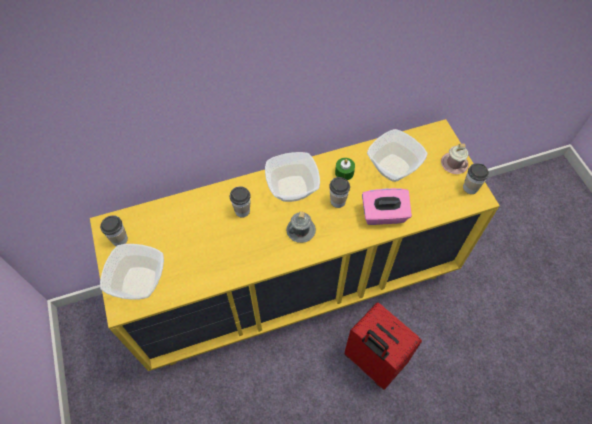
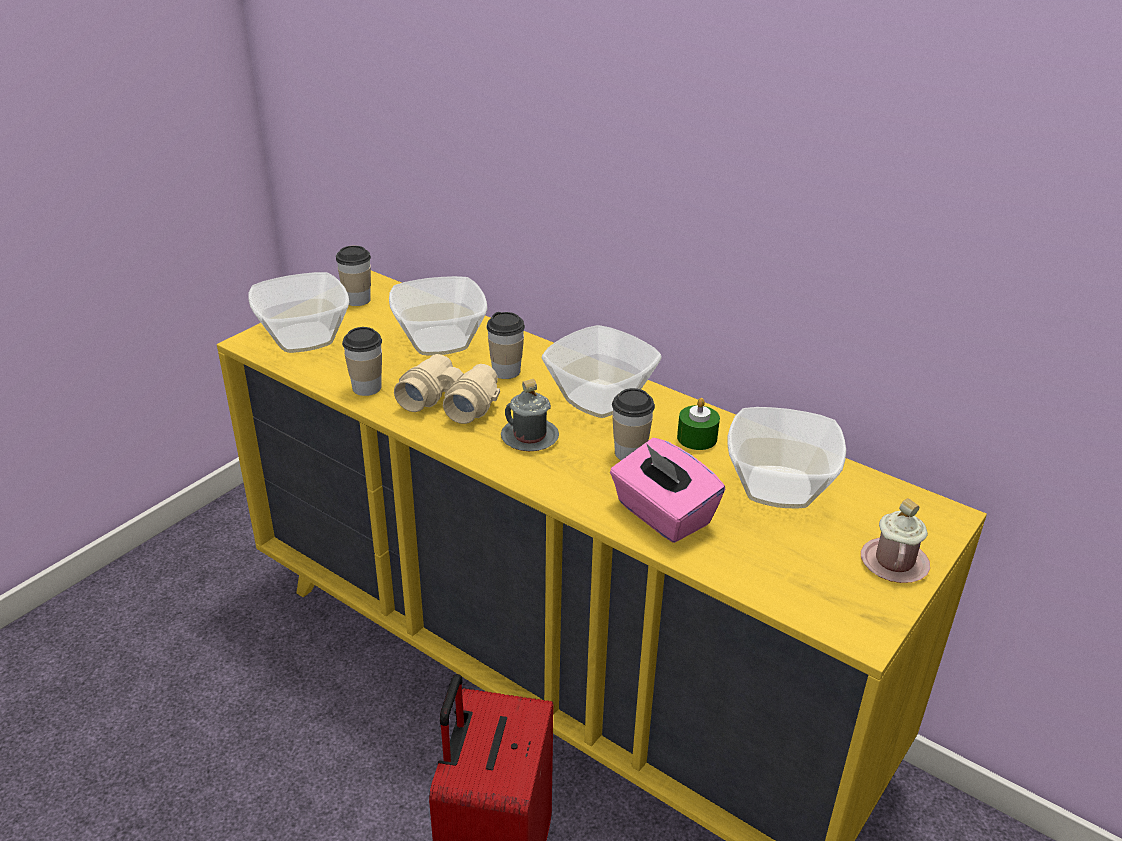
camera: 55 degrees right, 25 degrees down
cup [463,163,489,194] -> cup moved to [342,327,382,396]
none -> bowl [389,276,487,355]
none -> beige binoculars [394,354,500,424]

